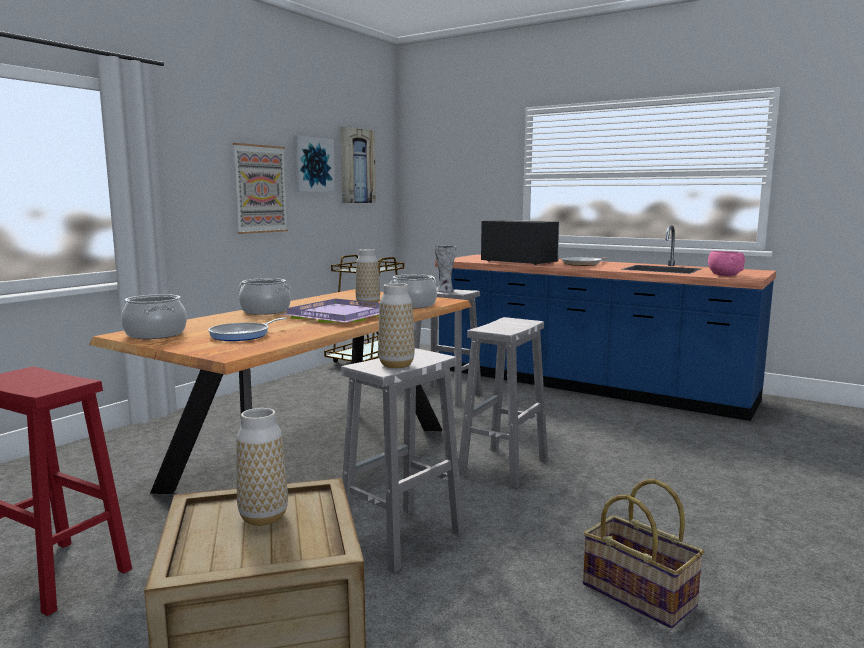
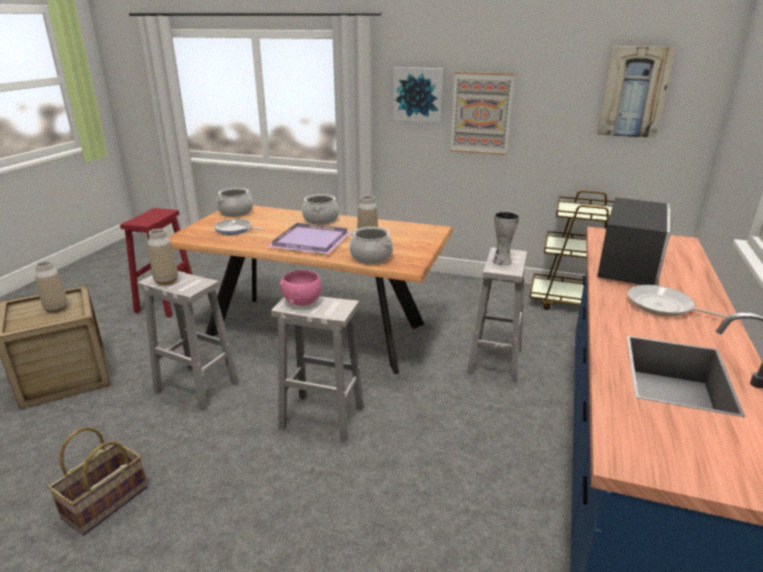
camera: 75 degrees right, 15 degrees up
picture [293,136,335,192] -> picture moved to [393,67,444,123]
pink bowl [708,251,745,276] -> pink bowl moved to [279,270,322,306]

